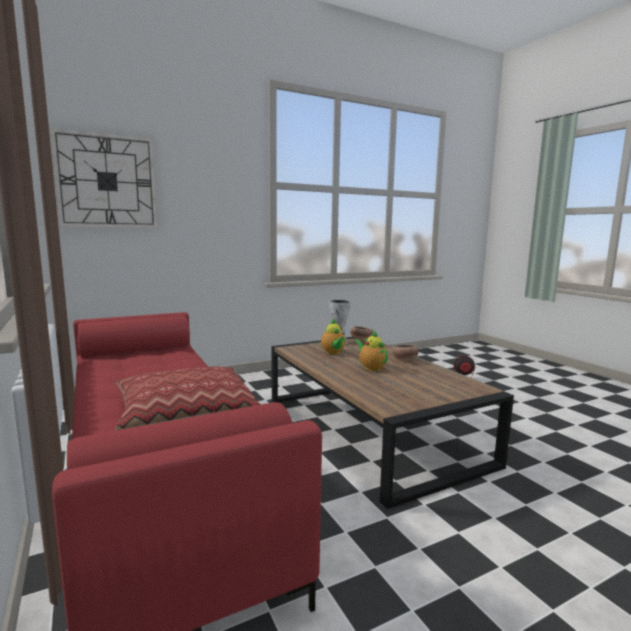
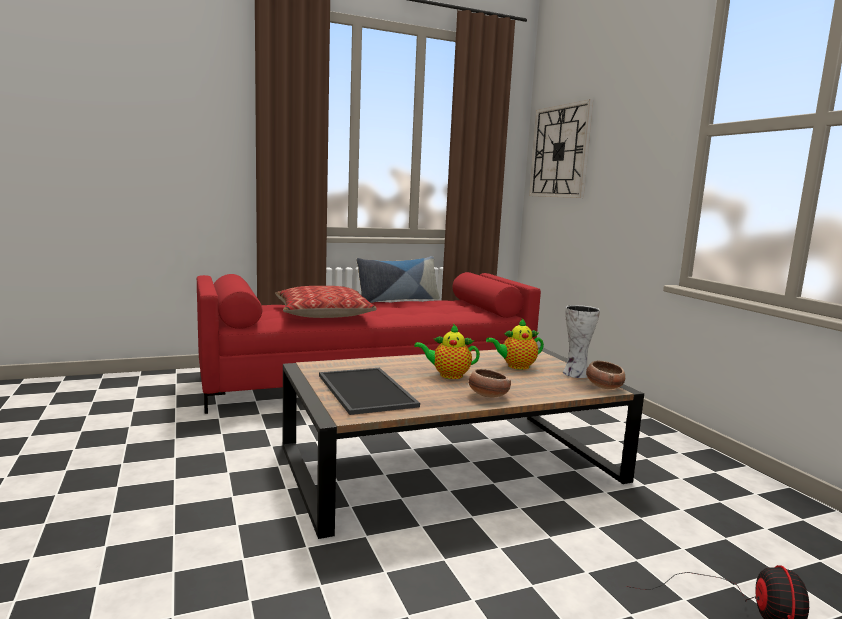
camera: 95 degrees right, 0 degrees up
teapot [355,330,388,371] -> teapot turned 150 degrees counterclockwise [414,324,480,379]
none -> tray [319,368,420,415]
none -> pillow [356,256,440,303]

